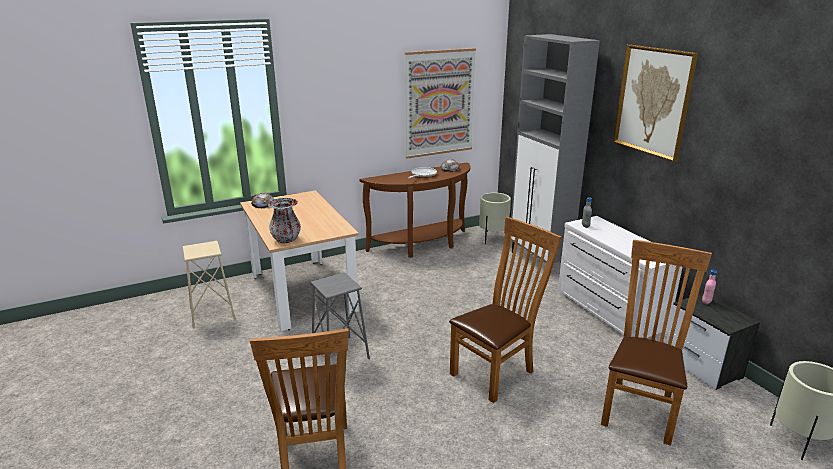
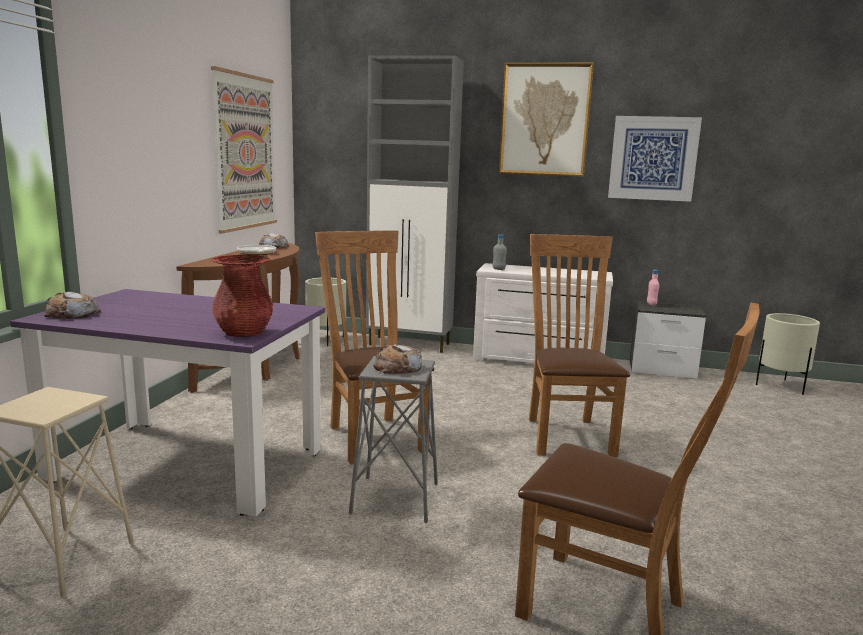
camera: 50 degrees left, 10 degrees down
beige dining table [240,191,359,331] -> purple dining table [10,289,325,516]
grey vase [267,198,301,243] -> red vase [211,255,273,337]
brown chair [601,240,712,446] -> brown chair moved to [315,230,434,465]
none -> bread [374,344,422,374]
none -> picture [608,116,702,202]

